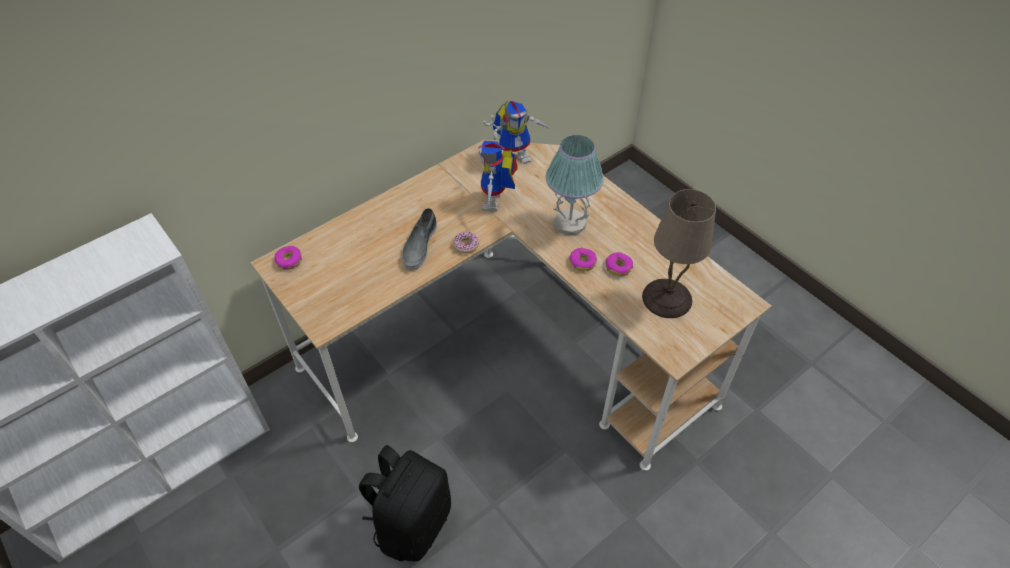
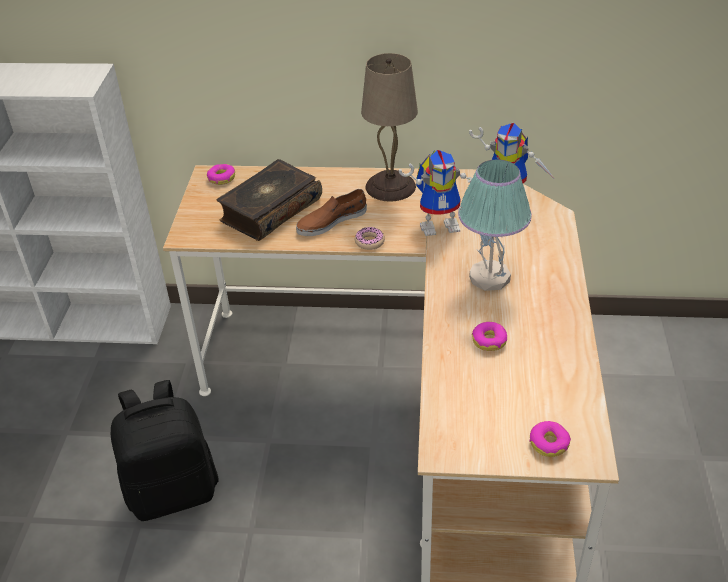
camera: 45 degrees right, 10 degrees down
grey shoe [402,208,437,271] -> brown shoe [296,189,367,236]
toy robot [478,129,518,211] -> toy robot turned 150 degrees counterclockwise [399,150,472,236]
donut [569,248,597,271] -> donut moved to [529,421,571,457]
beige table lamp [642,189,716,318] -> beige table lamp moved to [361,53,418,201]
none -> book [217,159,322,241]

